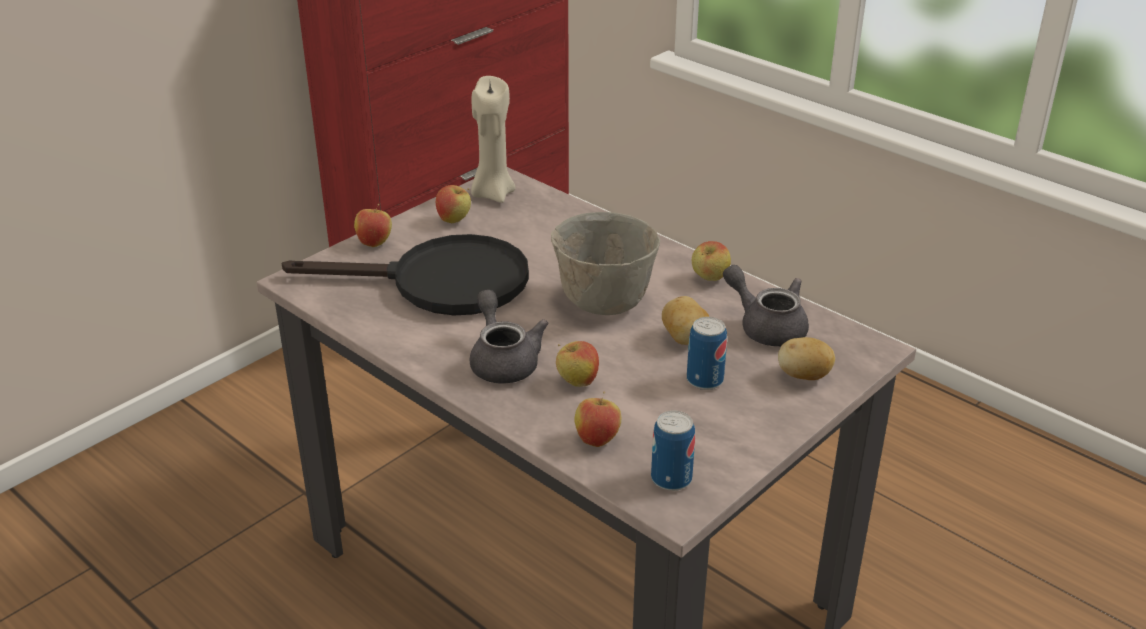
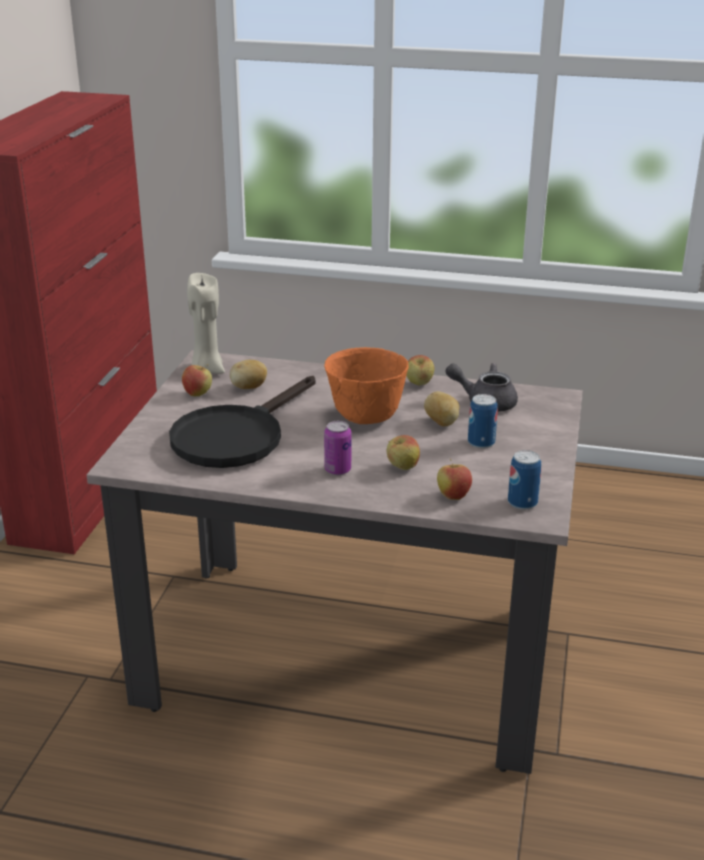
camera: 30 degrees left, 5 degrees down
black frying pan [282,234,529,316] -> black frying pan turned 150 degrees clockwise [169,376,316,468]
apple [354,204,392,247] -> none
grey teapot [470,290,548,384] -> can [324,421,351,475]
grey bowl [551,212,660,315] -> orange bowl [324,347,409,424]
potato [778,337,835,380] -> potato moved to [230,360,267,389]

